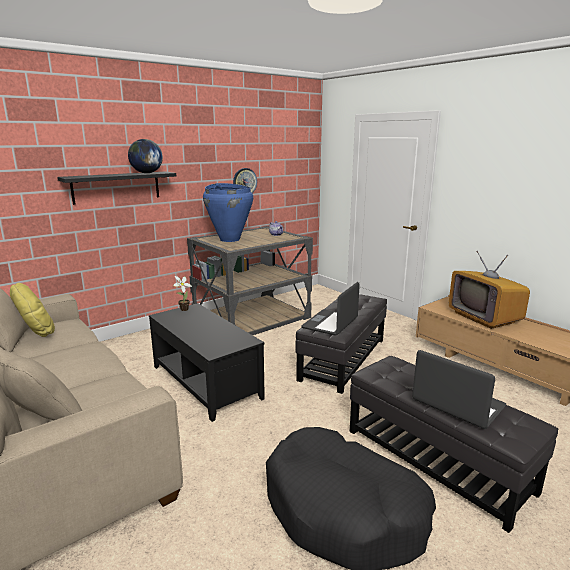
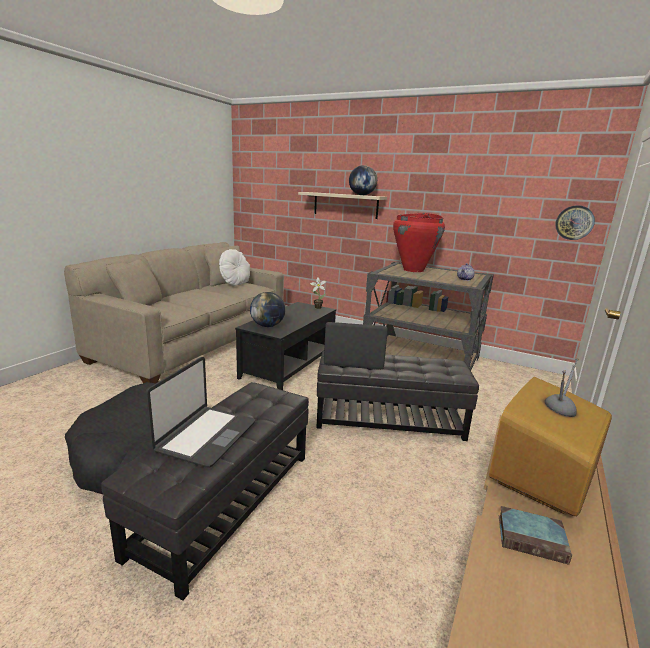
camera: 65 degrees right, 0 degrees up
yellow pillow [10,283,55,337] -> white pillow [219,249,250,286]
black shelf [57,172,176,205] -> beige shelf [298,192,387,219]
blue vase [203,183,253,242] -> red vase [393,213,445,272]
wall clock [233,168,257,193] -> wall clock moved to [555,205,595,240]
none -> globe [250,292,286,327]
none -> book [499,506,572,565]

